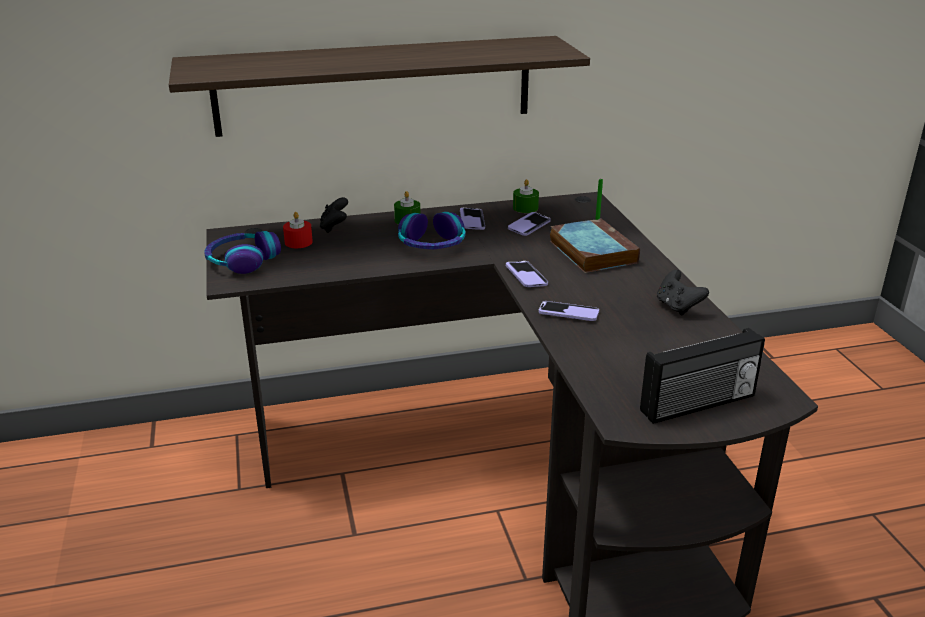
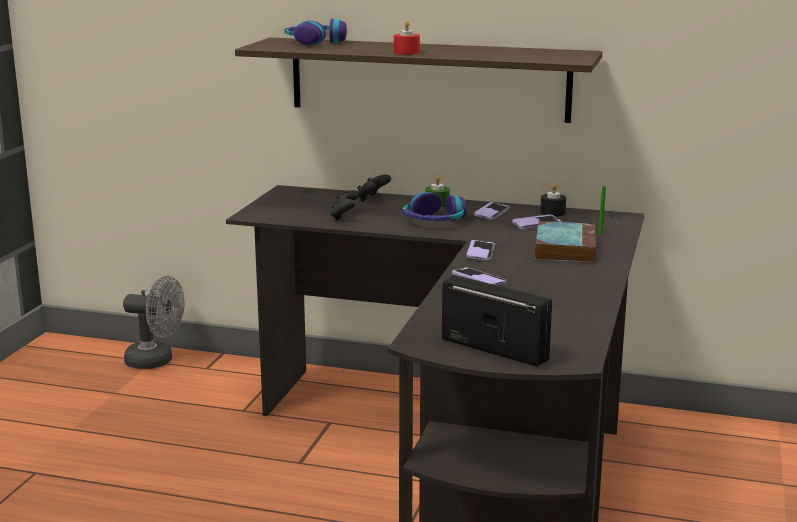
camera: 30 degrees right, 10 degrees down
headphones [204,231,281,274] -> headphones moved to [285,19,347,45]
red candle [283,212,313,248] -> red candle moved to [394,21,420,55]
green candle [513,179,539,213] -> black candle [540,184,566,217]
radio [640,328,765,424] -> radio turned 150 degrees counterclockwise [442,275,552,367]
black game controller [657,270,709,315] -> black game controller moved to [330,190,359,221]
none -> grey fan [123,276,184,369]

